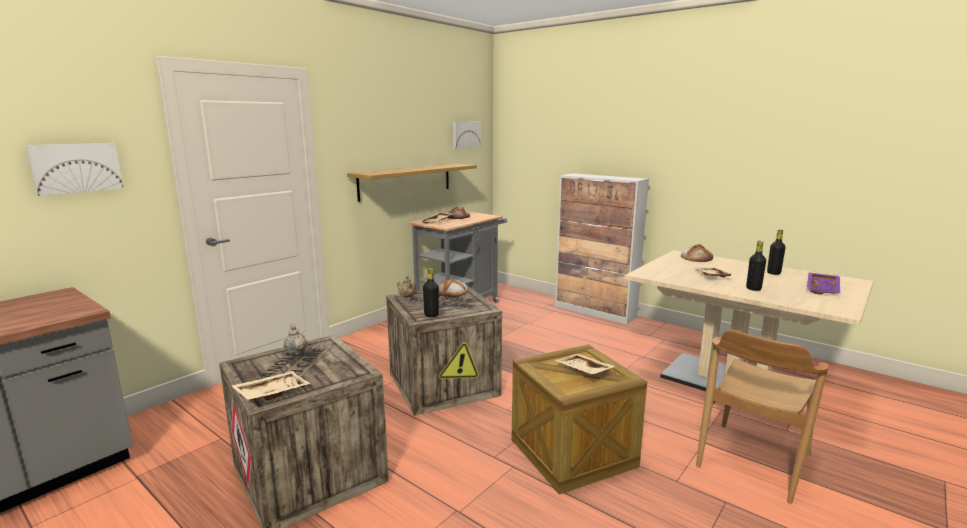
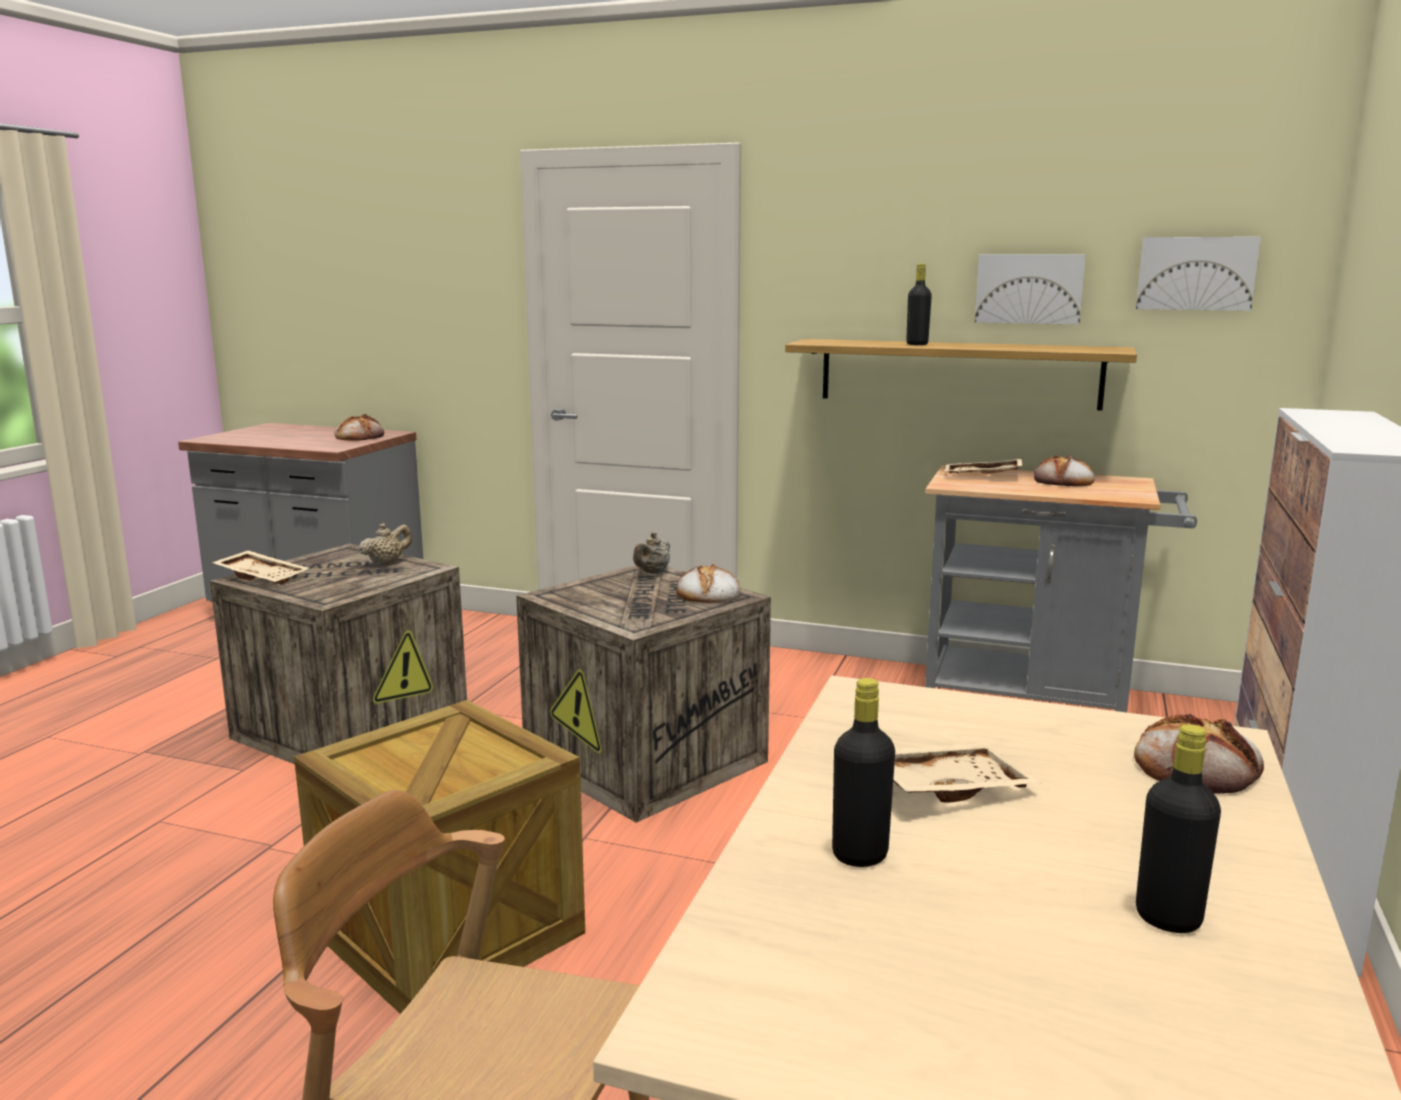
camera: 70 degrees right, 0 degrees up
picture [26,143,124,196] -> picture moved to [975,254,1086,325]
black bottle [423,268,439,317] -> black bottle moved to [906,264,932,345]
beige tray [555,354,616,375] -> none
purple tray [807,273,840,294] -> none
none -> bread [335,414,384,441]

